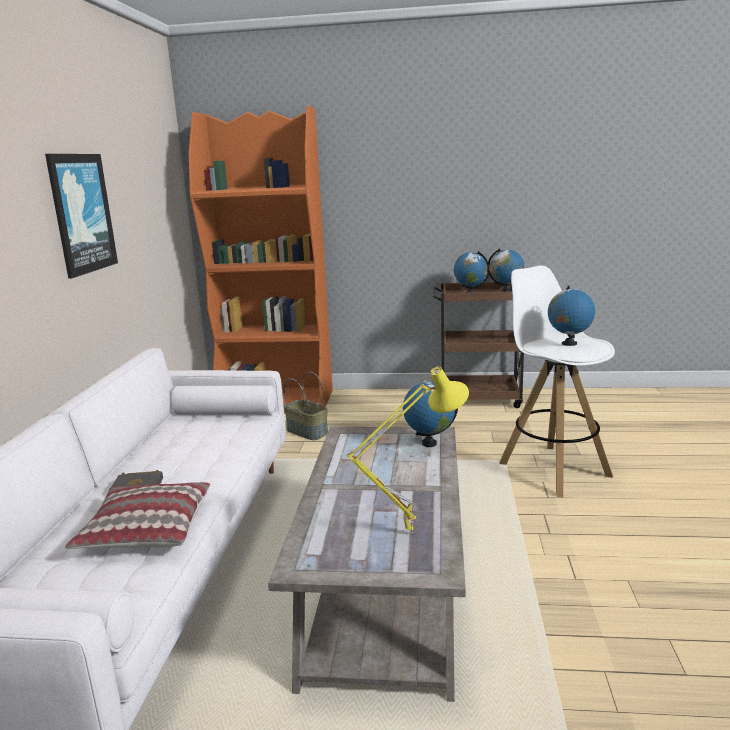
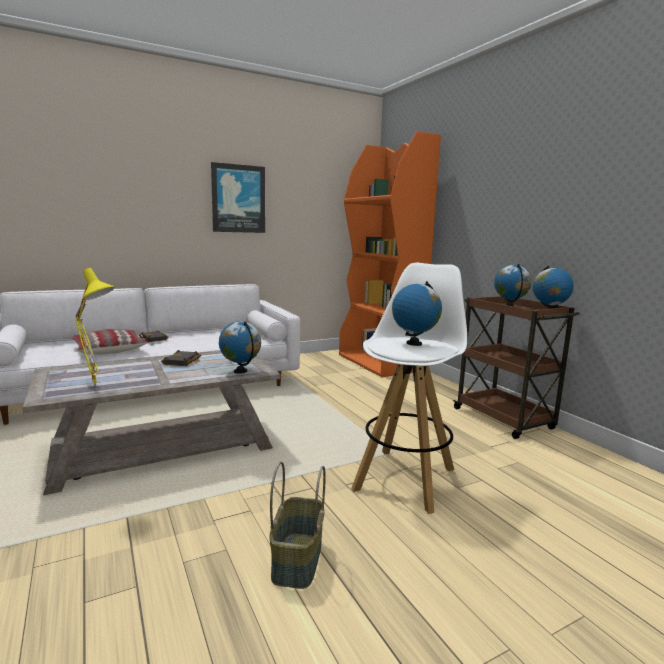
camera: 55 degrees right, 5 degrees down
basket [283,372,328,440] -> basket moved to [269,461,326,589]
none -> black book [161,350,201,366]

